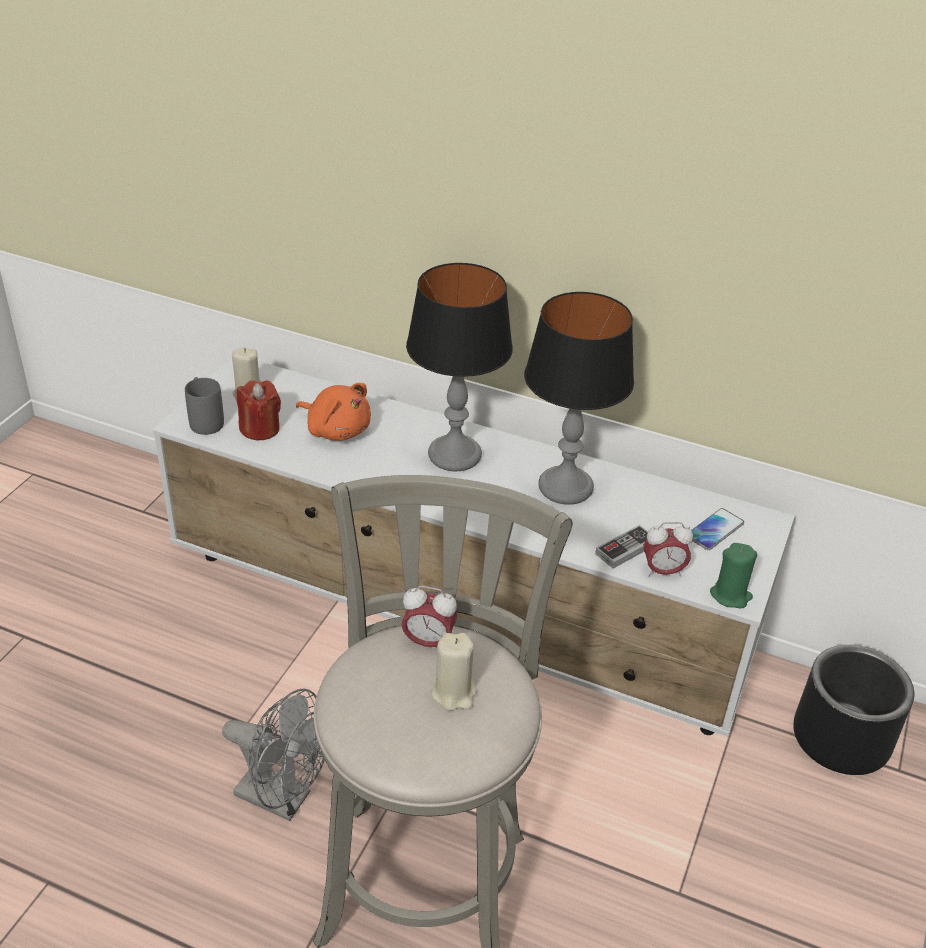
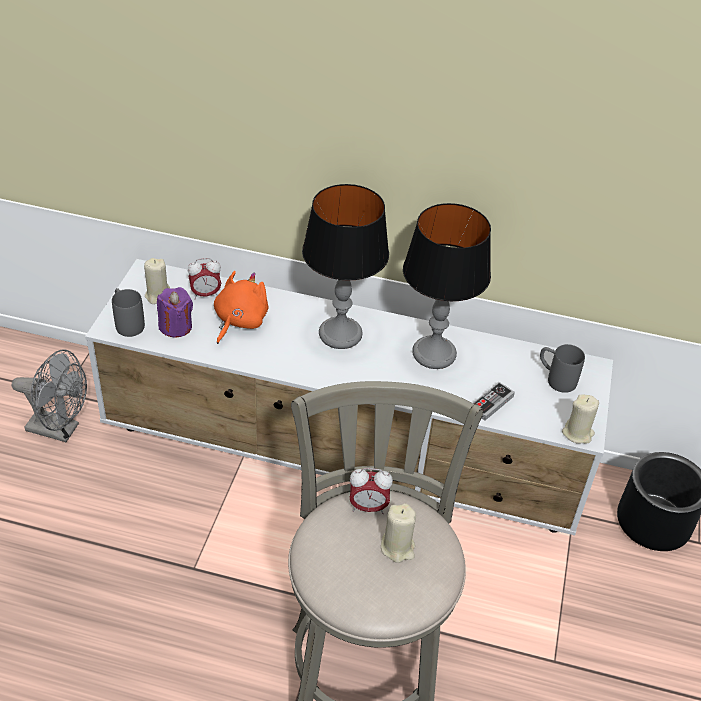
camera: 10 degrees left, 5 degrees up
grey fan [222,688,325,821] -> grey fan moved to [11,349,87,442]
red candle [237,380,281,440] -> purple candle [157,287,193,338]
orange plush toy [296,383,371,441] -> orange plush toy turned 90 degrees counterclockwise [214,271,269,344]
alarm clock [644,522,693,577] -> alarm clock moved to [188,258,221,299]
phone [691,508,744,550] -> grey mug [540,344,585,393]
green candle [710,543,757,608] -> beige candle [562,394,599,444]

